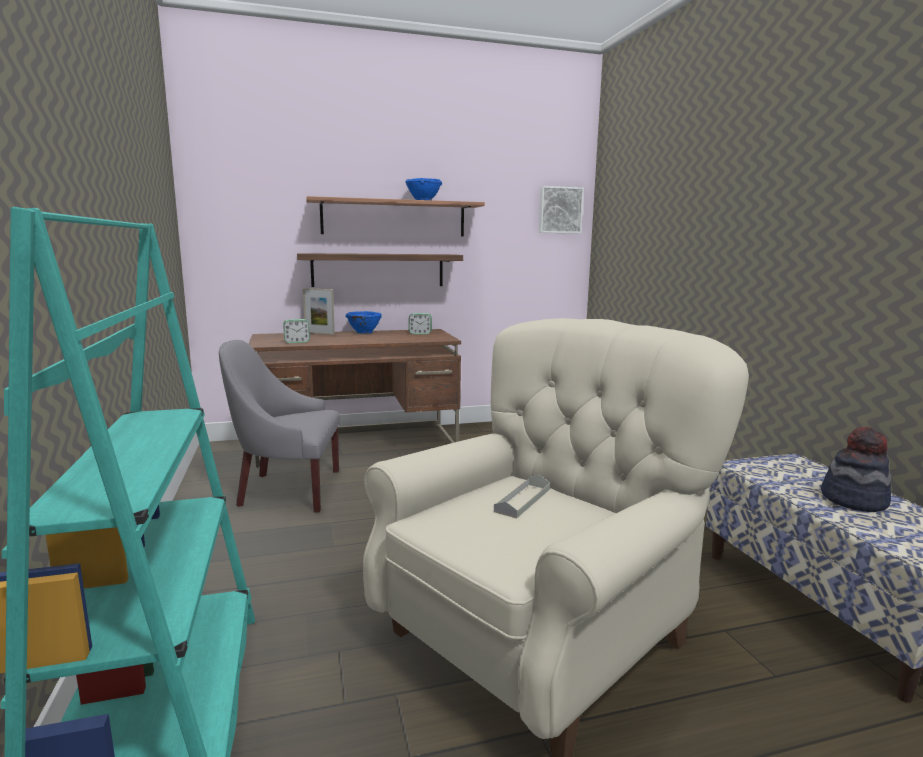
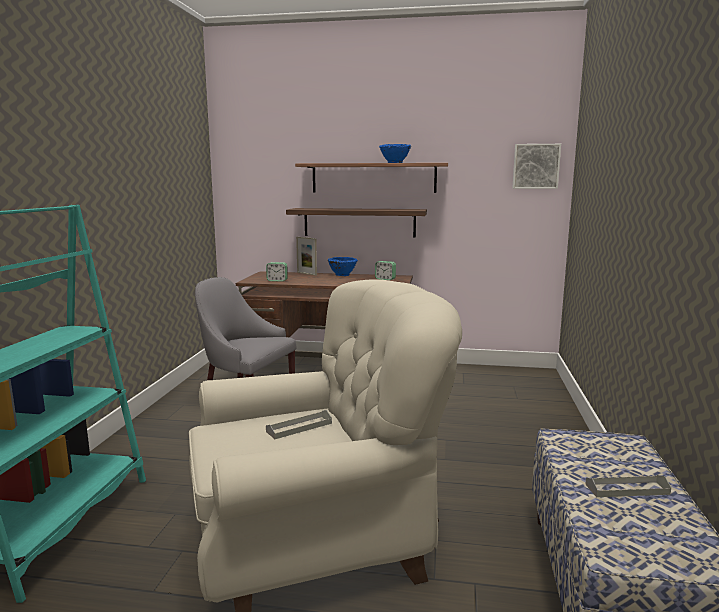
camera: 25 degrees right, 0 degrees up
hat [821,426,891,512] -> grey tray [585,475,671,497]

